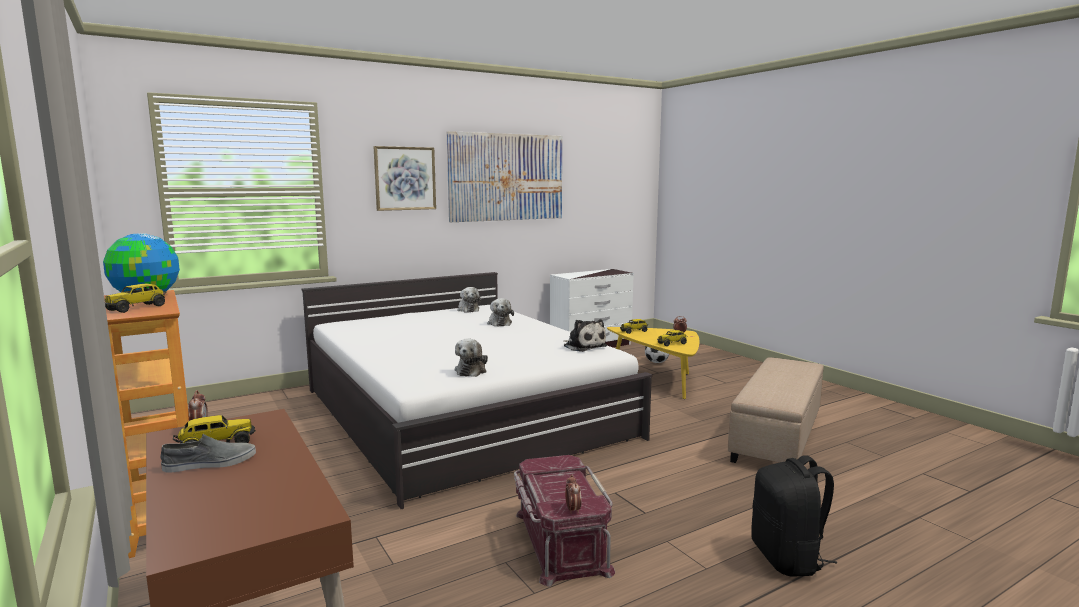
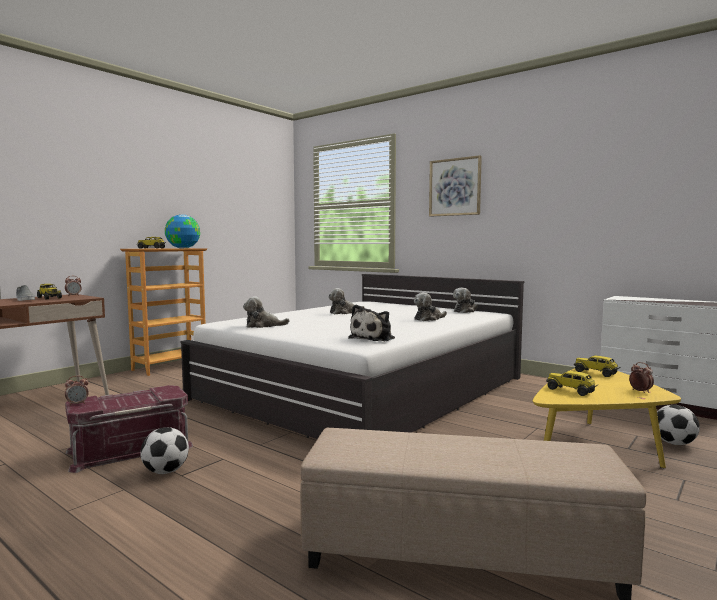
camera: 70 degrees right, 5 degrees down
picture [447,131,562,222] -> none
black backpack [751,455,837,577] -> none
none -> football [140,427,189,474]
none -> plush toy [328,288,365,314]

